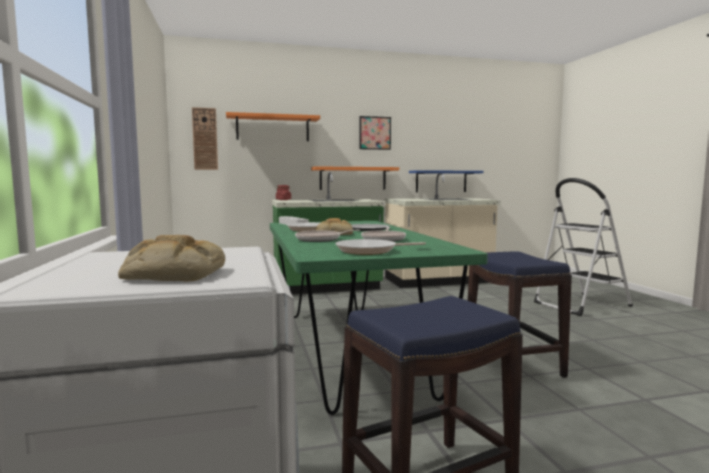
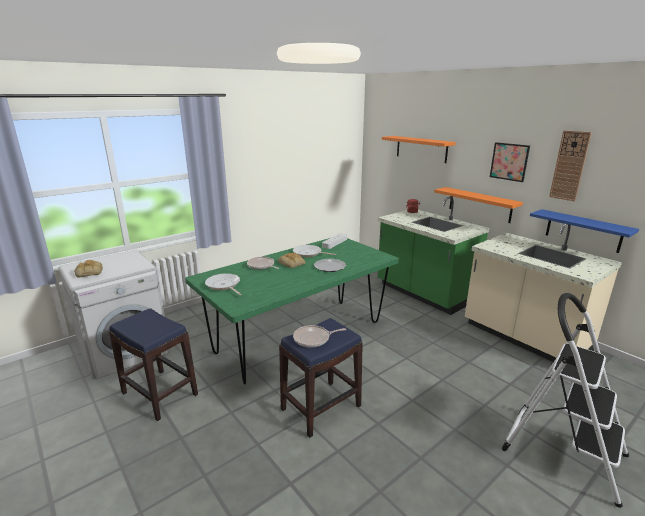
camera: 65 degrees right, 15 degrees up
wall clock [192,107,218,170] -> wall clock moved to [549,130,592,202]
frying pan [361,227,406,242] -> frying pan moved to [293,325,346,348]

